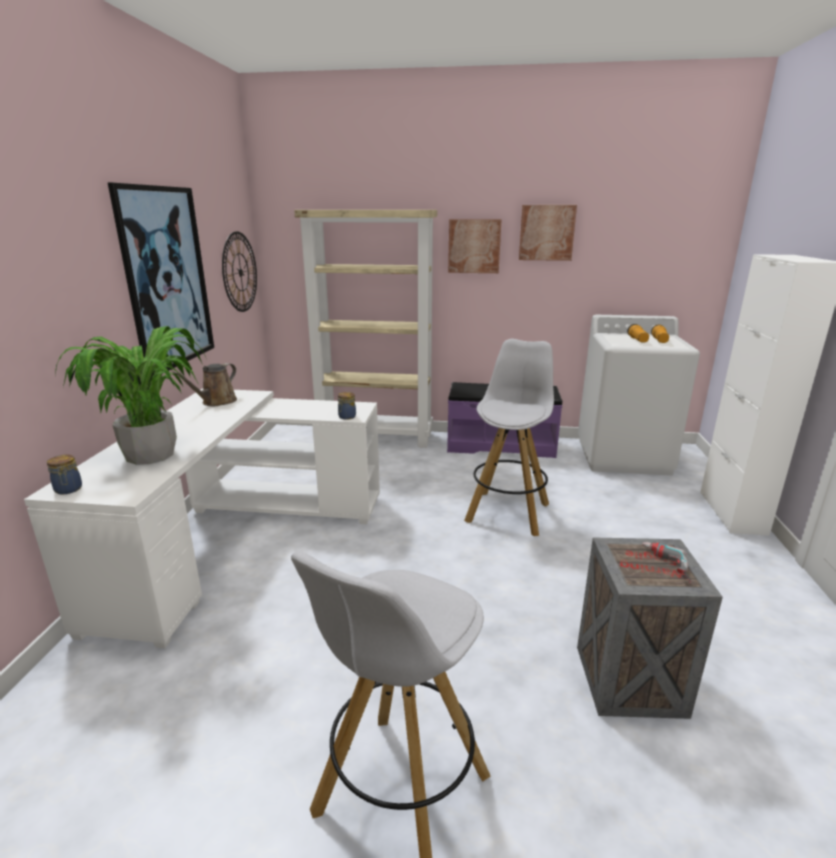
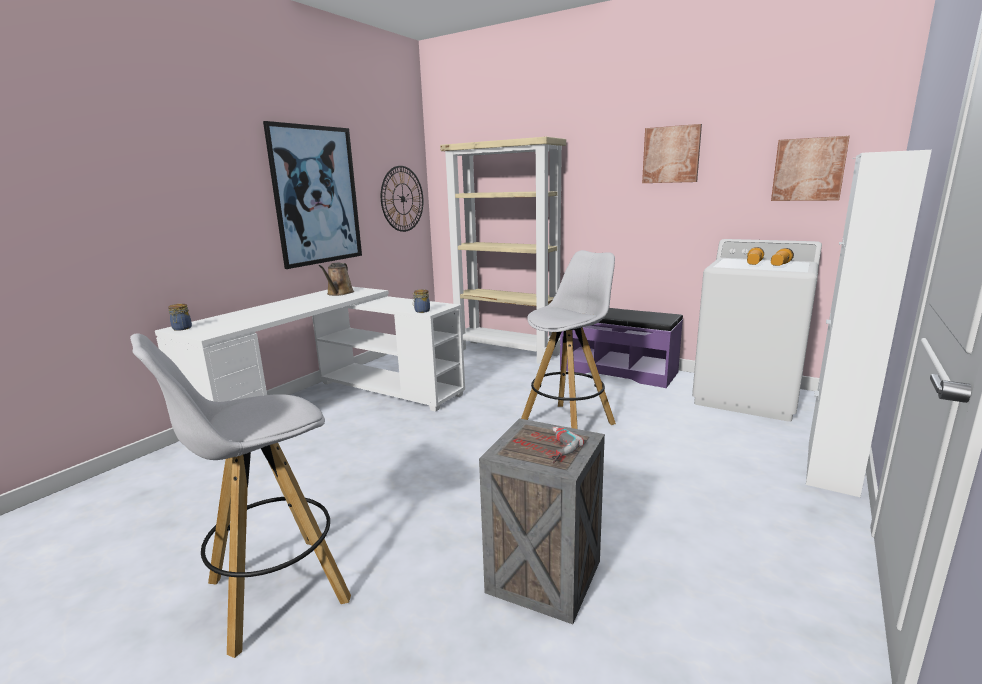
camera: 25 degrees right, 5 degrees down
potted plant [55,326,207,465] -> none
brown watering can [173,363,237,406] -> brown watering can turned 45 degrees counterclockwise [319,263,354,296]
picture [448,219,502,273] -> picture moved to [771,136,850,201]

